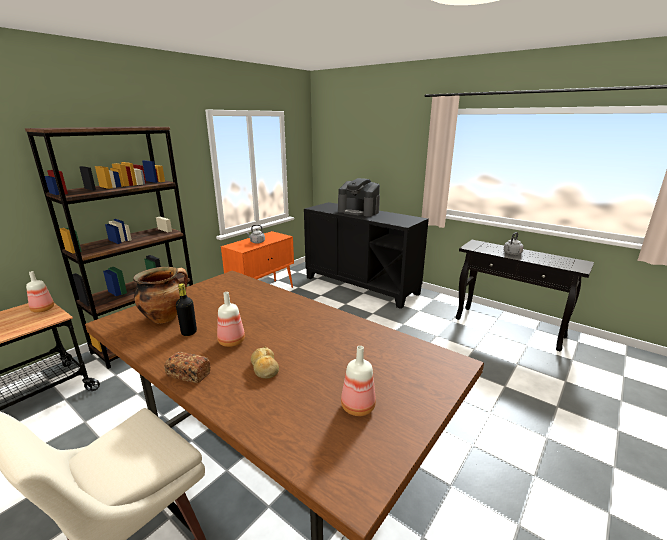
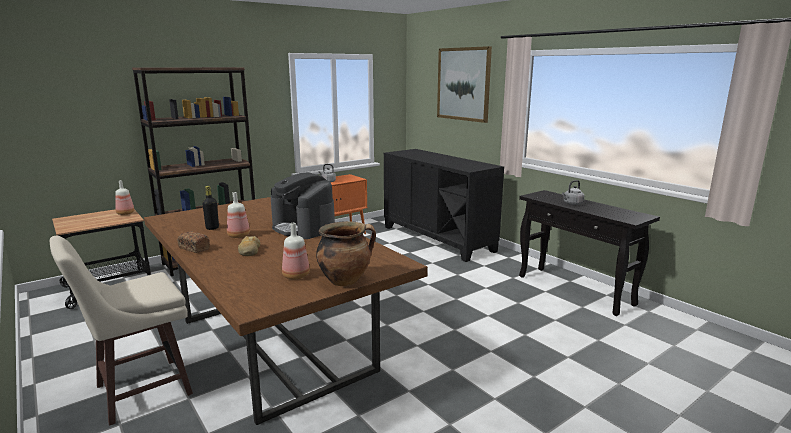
camera: 15 degrees right, 5 degrees down
cooking pot [133,267,188,323] -> cooking pot moved to [316,221,376,286]
coffee machine [338,178,380,216] -> coffee machine moved to [271,172,335,239]
none -> picture [437,46,492,123]

